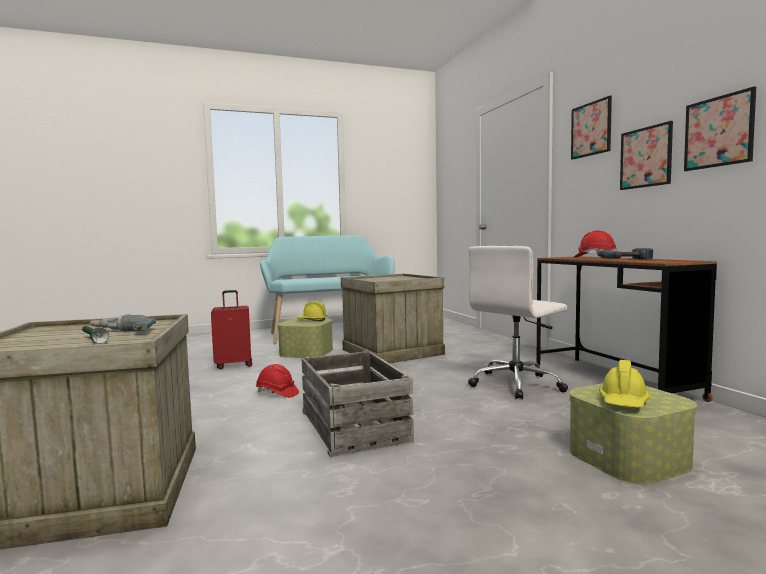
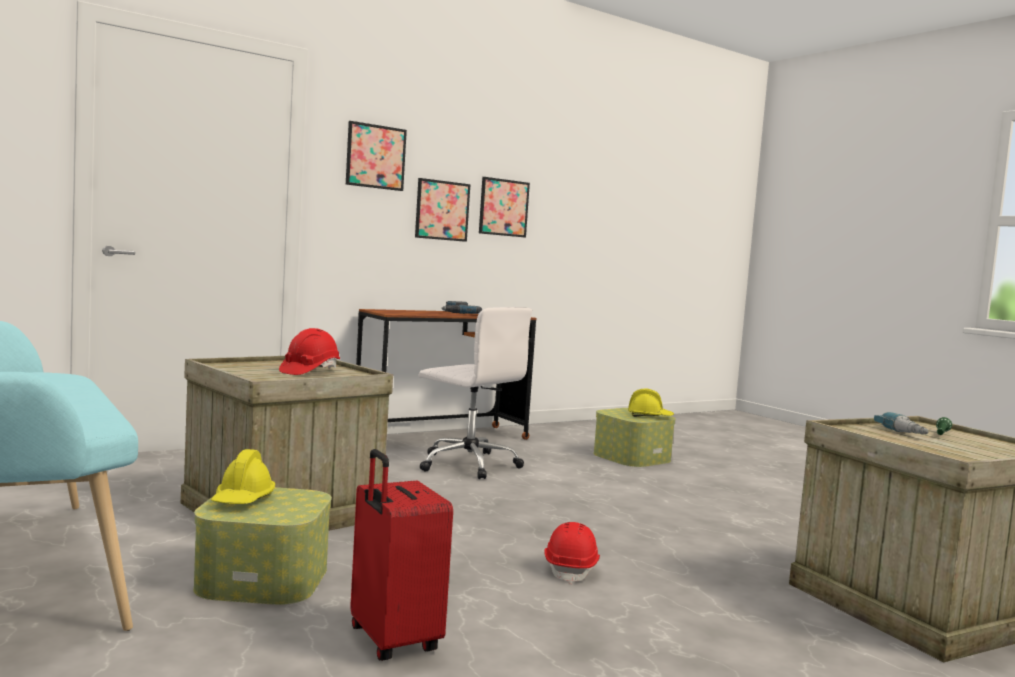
camera: 105 degrees left, 0 degrees up
crate [302,350,414,457] -> none
red hard hat [574,230,617,257] -> red hard hat moved to [279,328,340,375]

